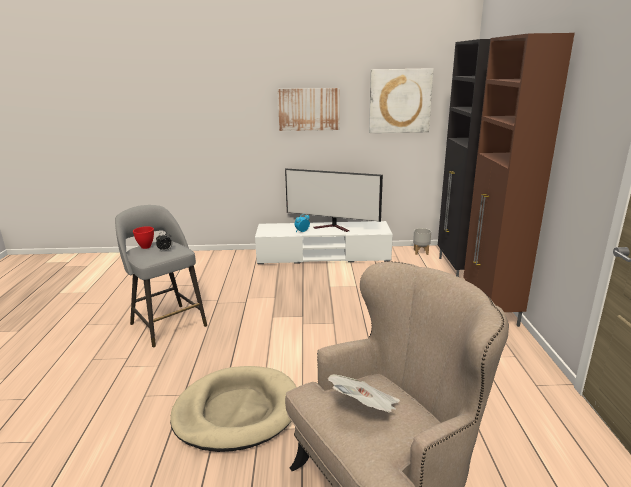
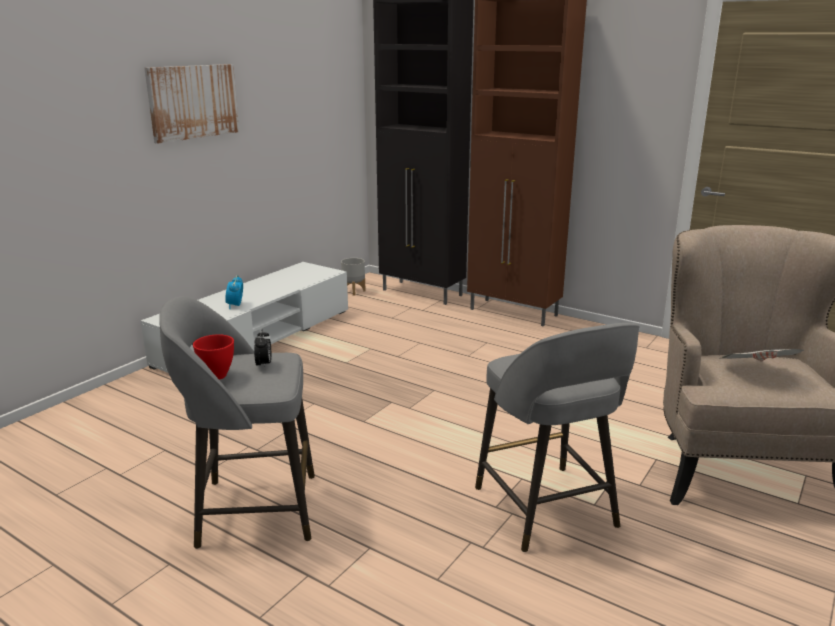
camera: 55 degrees left, 0 degrees up
beige dog bed [170,366,297,452] -> grey stool [475,323,639,552]
television [285,168,383,232] -> none
picture [369,68,434,133] -> none

